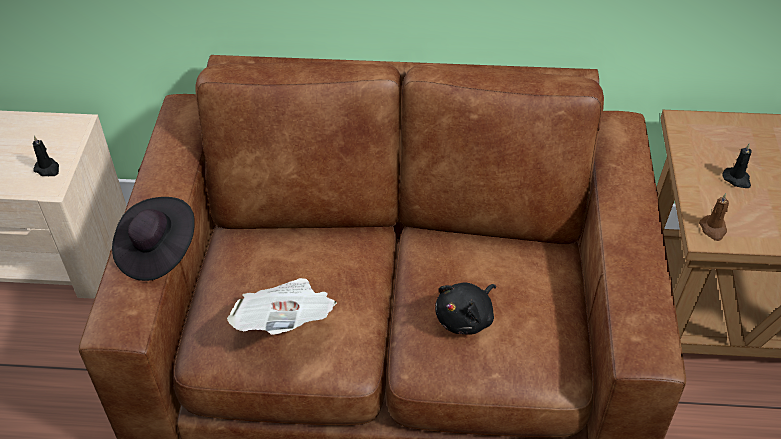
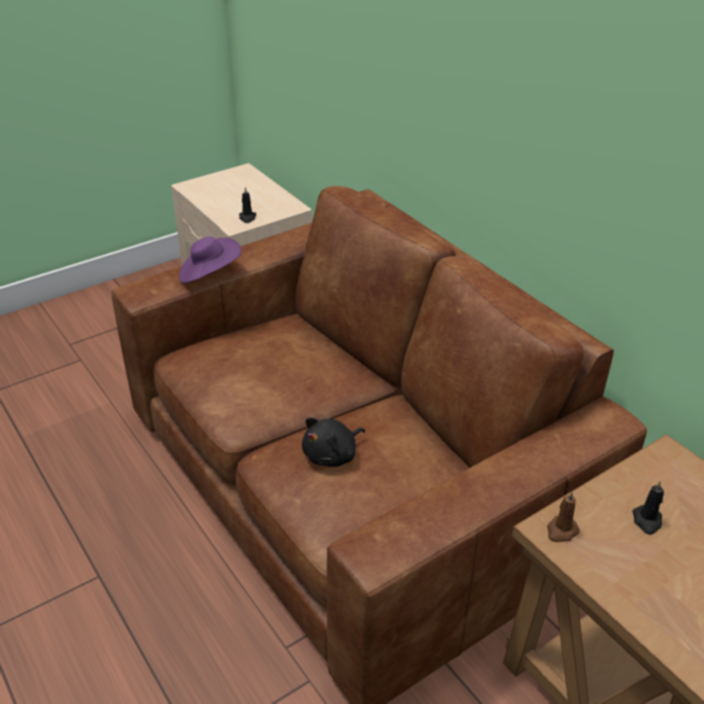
camera: 50 degrees right, 10 degrees down
black hat [112,197,195,281] -> purple hat [179,237,241,283]
newspaper [227,278,337,335] -> none
black plush toy [435,282,496,335] -> black plush toy turned 45 degrees counterclockwise [302,417,365,467]

